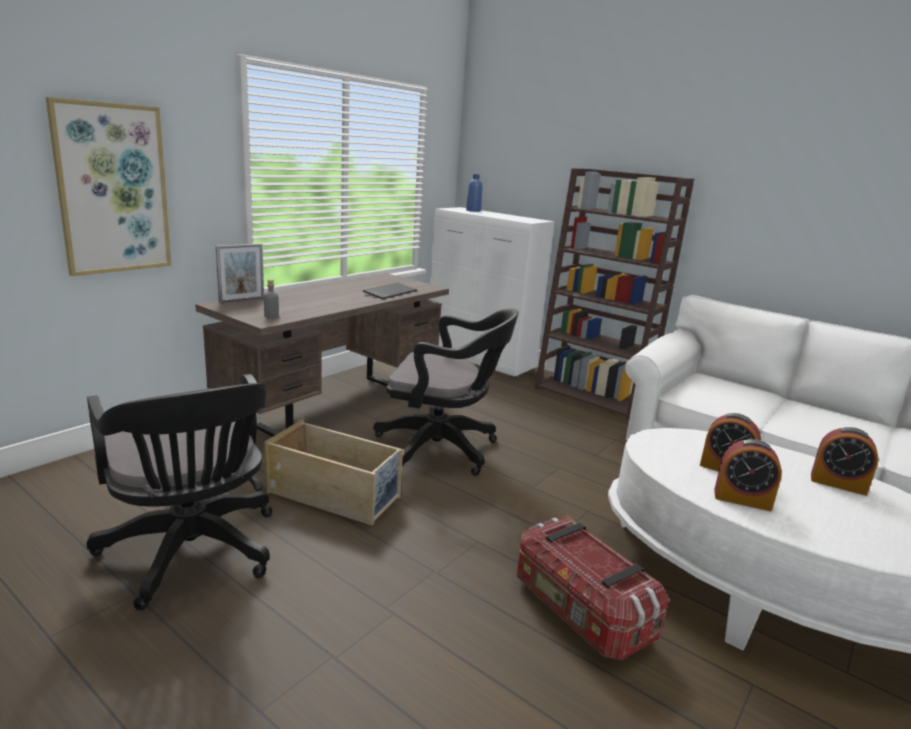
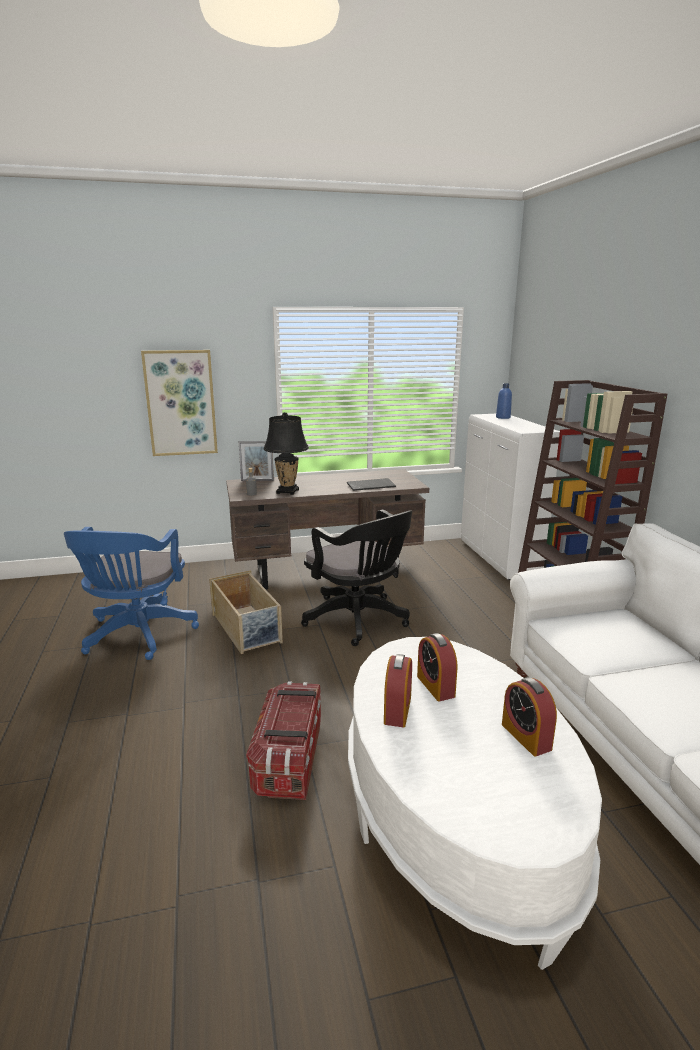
camera: 40 degrees right, 0 degrees up
black office chair [87,374,273,610] -> blue office chair [64,527,199,660]
alarm clock [714,439,782,511] -> alarm clock turned 135 degrees counterclockwise [384,654,412,727]
none -> black table lamp [263,412,309,495]

